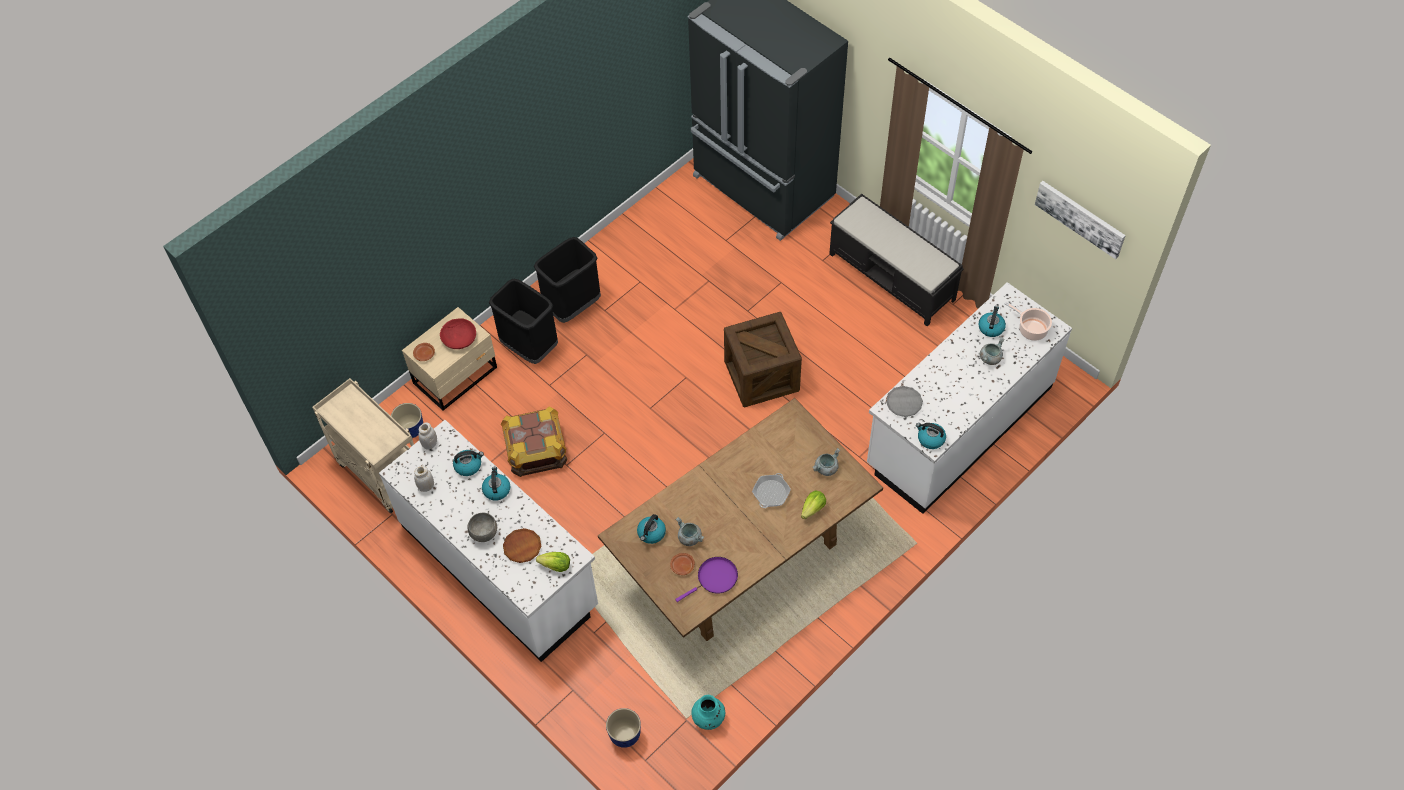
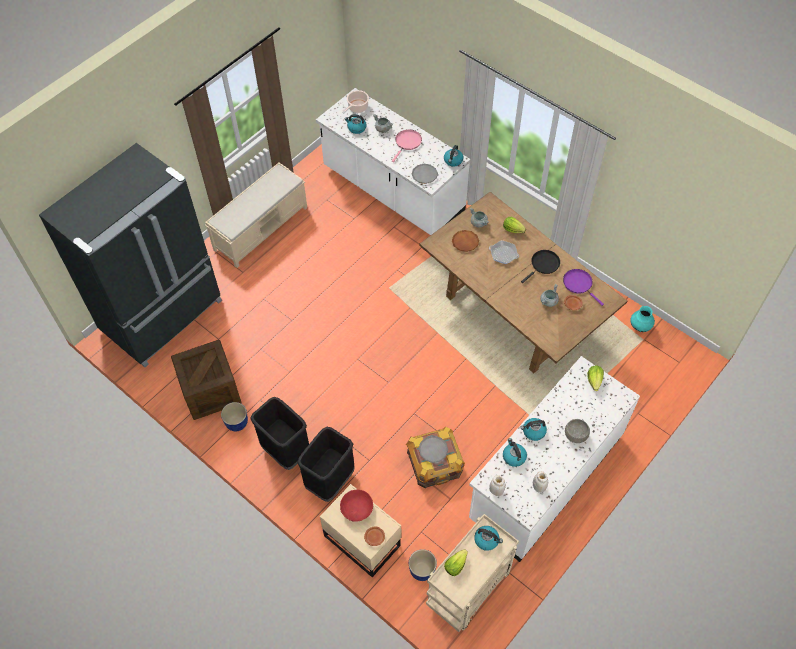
camera: 95 degrees left, 0 degrees up
brown plate [503,528,541,563] -> brown plate moved to [452,230,479,252]
planter [606,708,641,748] -> planter moved to [221,402,248,431]
kettle [637,514,666,544] -> kettle moved to [474,526,503,551]
crate [724,312,802,407] -> crate moved to [171,340,242,420]
black bench [829,194,964,326] -> beige bench [205,163,307,268]
picture [1035,181,1126,259] -> none
none -> pink frying pan [392,129,422,162]
none -> grey plate [418,436,448,463]
none -> lettuce [444,549,468,576]
none -> black frying pan [521,250,560,283]

